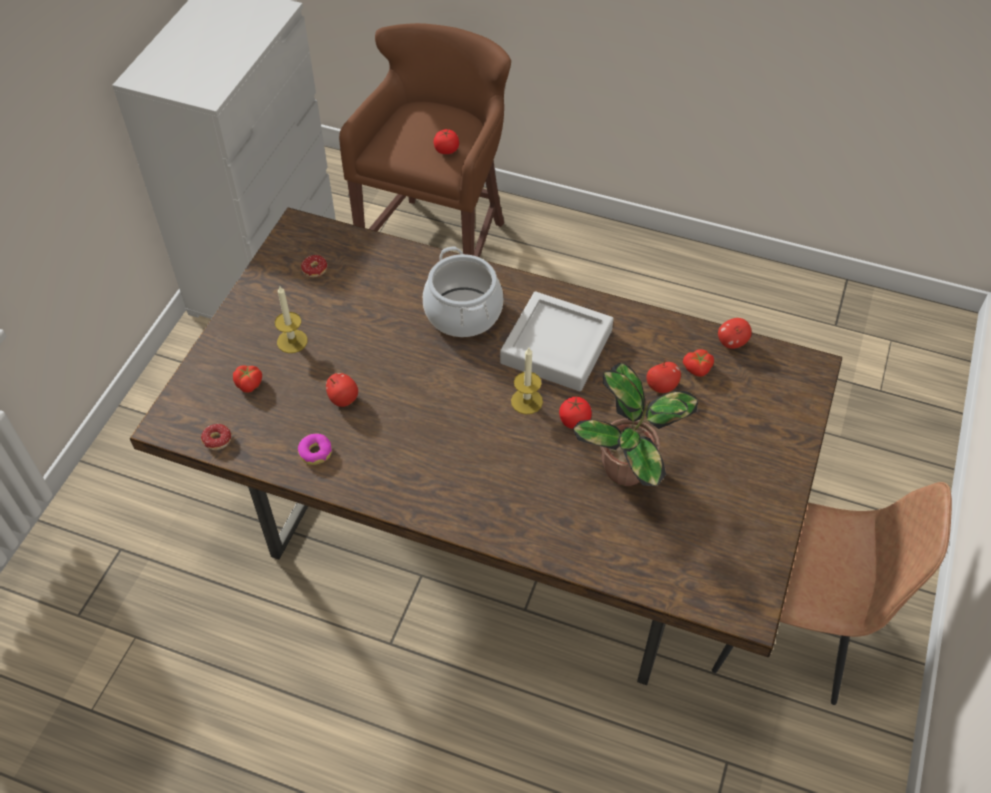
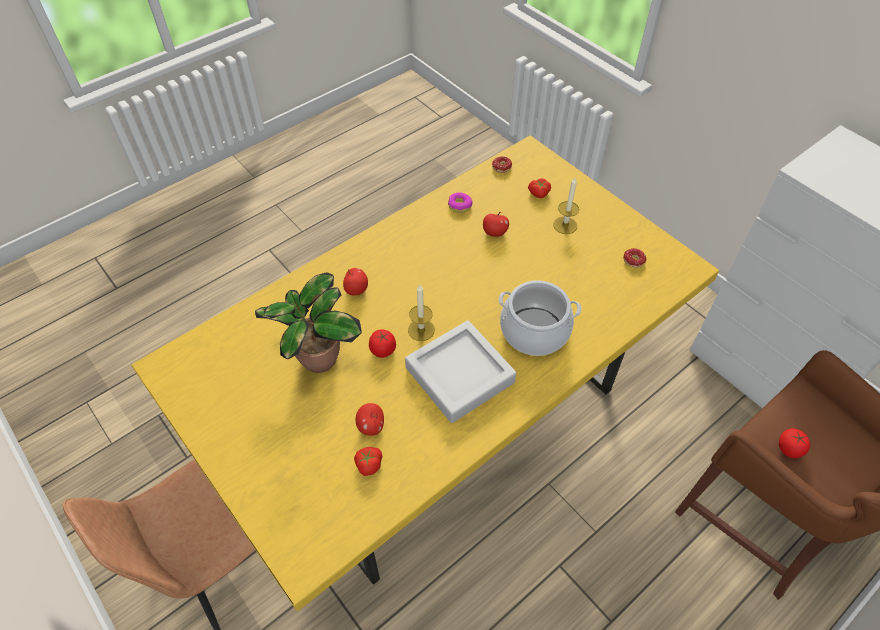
camera: 120 degrees right, 0 degrees up
brown dining table [130,207,842,685] -> yellow dining table [132,135,719,611]
apple [718,318,752,349] -> apple moved to [343,268,368,296]

